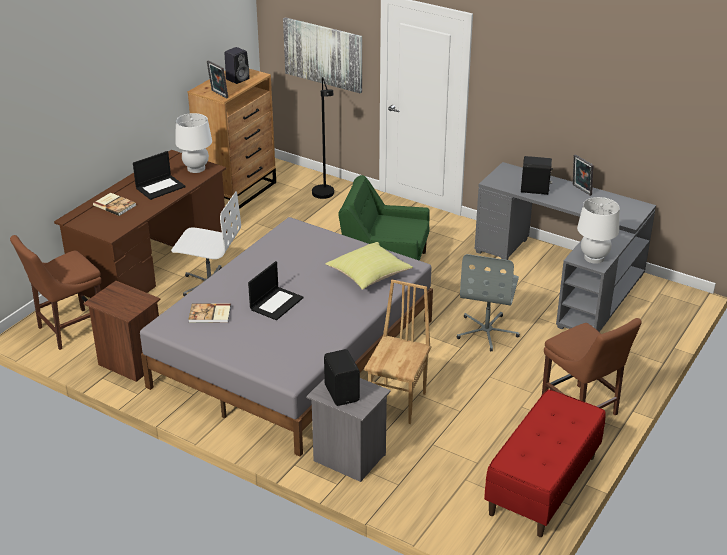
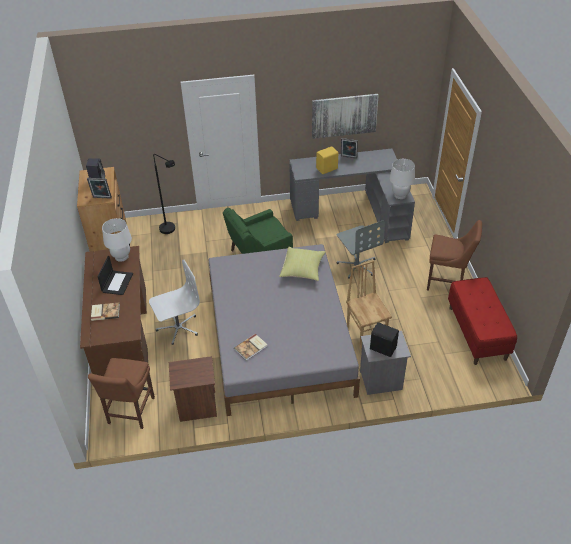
camera: 40 degrees left, 10 degrees up
laptop [248,261,304,320] -> none
picture [283,17,362,94] -> picture moved to [312,94,379,139]
black speaker [521,156,553,195] -> yellow speaker [316,146,338,174]

